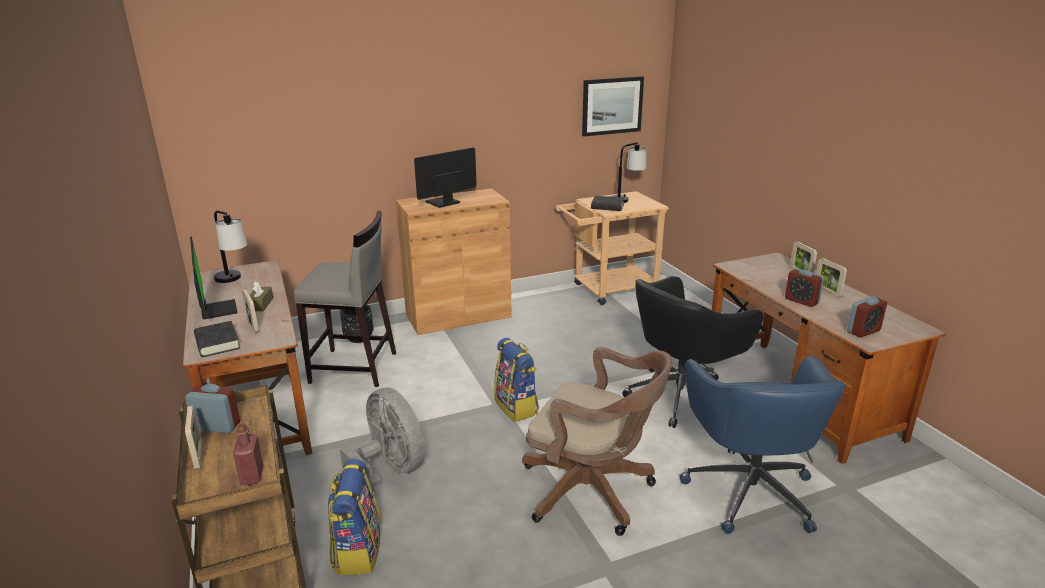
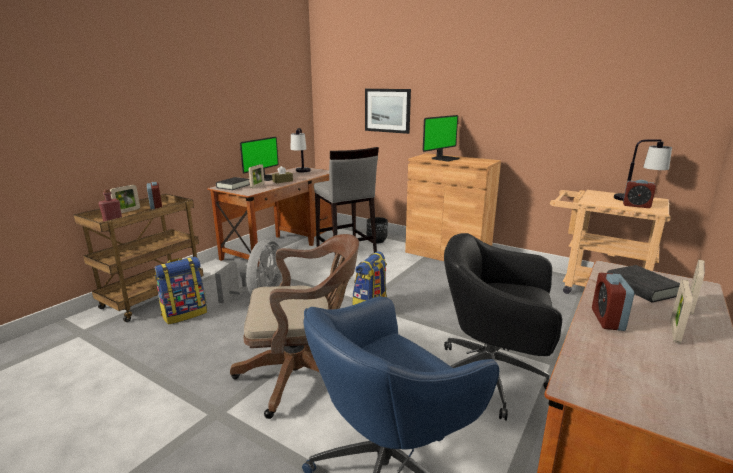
camera: 55 degrees right, 5 degrees down
monitor [414,147,477,208] -> monitor turned 120 degrees clockwise [423,115,459,162]
brown office chair [522,347,672,536] -> brown office chair turned 90 degrees counterclockwise [230,234,359,419]
picture [582,76,644,137] -> picture moved to [365,89,411,134]
black book [591,196,624,211] -> black book moved to [607,265,680,302]
alarm clock [847,296,887,338] -> alarm clock moved to [623,180,656,208]

